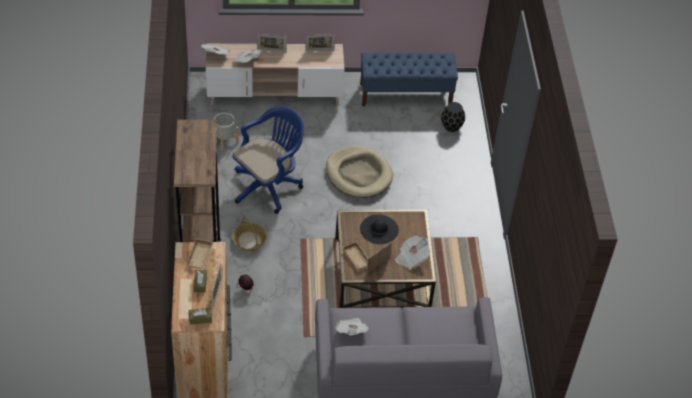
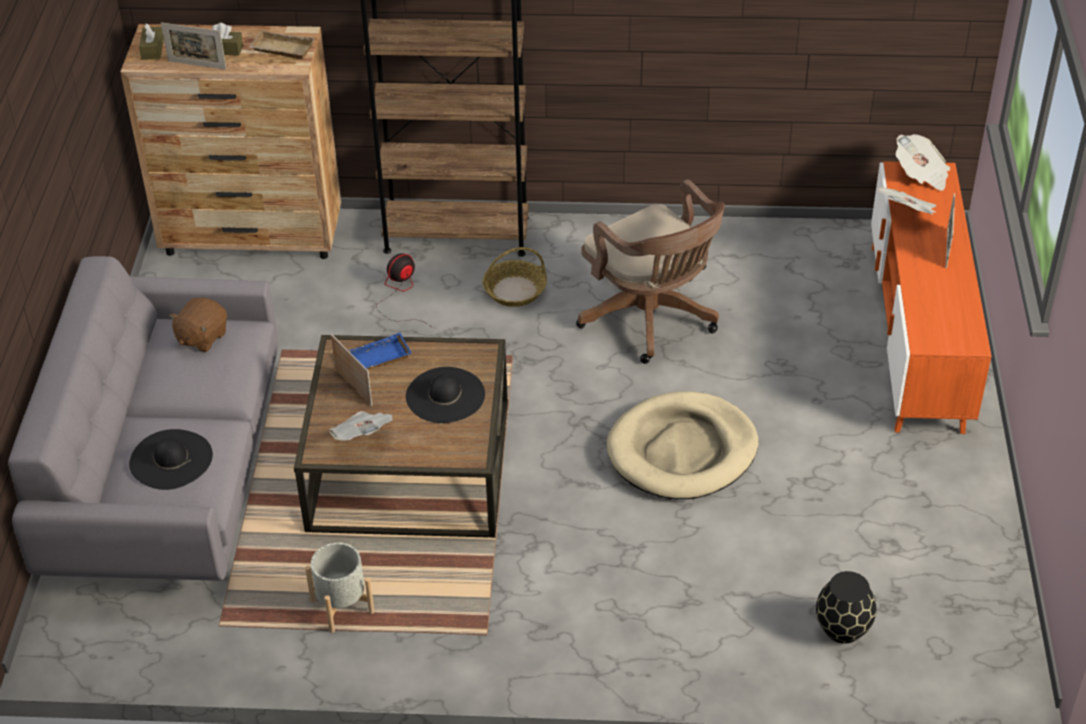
camera: 100 degrees right, 5 degrees down
beige tv stand [206,44,344,105] -> orange tv stand [871,161,992,434]
grey planter [214,113,239,151] -> grey planter moved to [305,542,374,633]
blue office chair [232,106,304,214] -> brown office chair [576,179,725,364]
picture frame [305,34,335,51] -> none
newspaper [336,318,369,335] -> brown plush toy [169,298,227,352]
beige tray [343,241,368,271] -> blue tray [348,332,411,370]
blue bench [360,52,458,106] -> none
none -> black hat [129,429,213,490]

